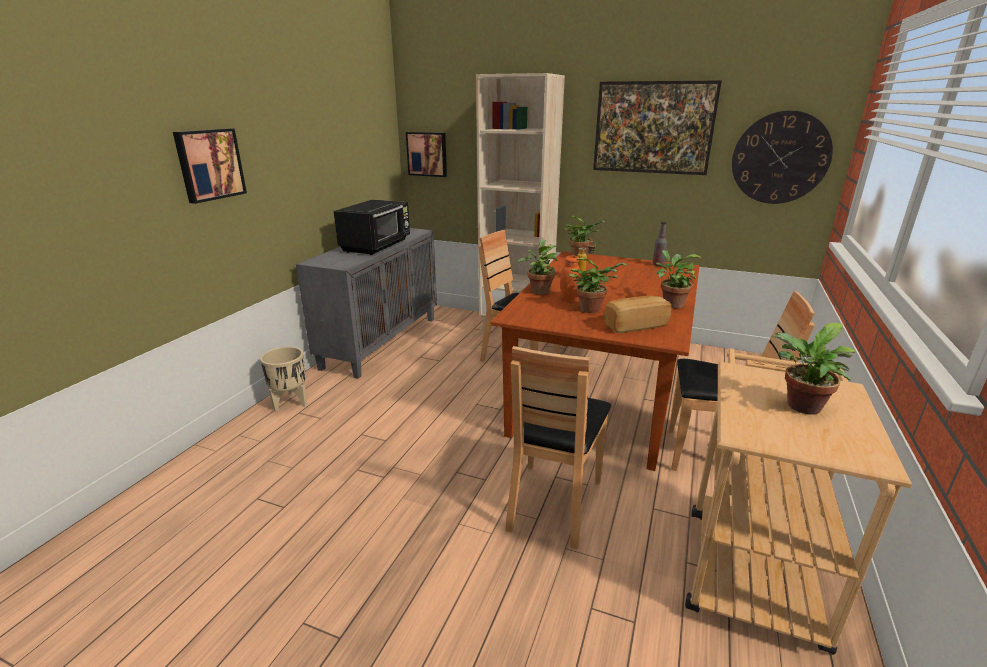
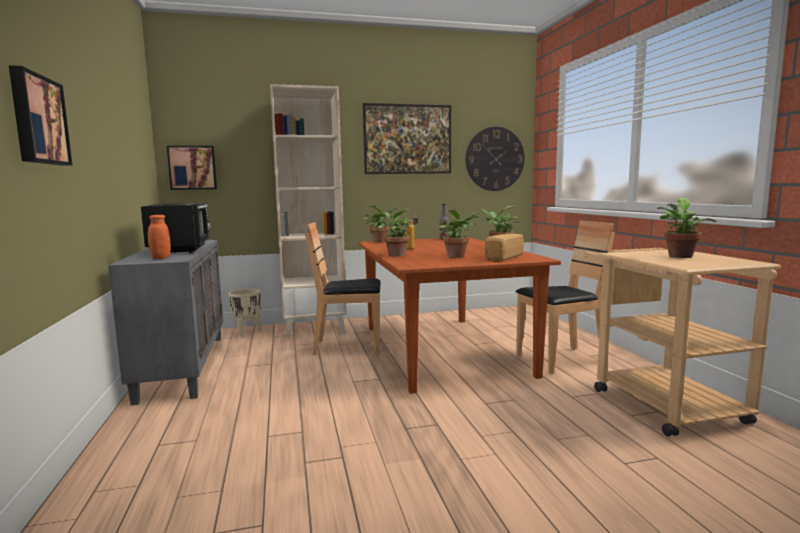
camera: 35 degrees left, 15 degrees down
beige planter [260,347,307,411] -> beige planter moved to [229,289,261,337]
brown chair [505,346,611,549] -> none
orange jar [560,255,580,301] -> orange jar moved to [148,215,171,259]

